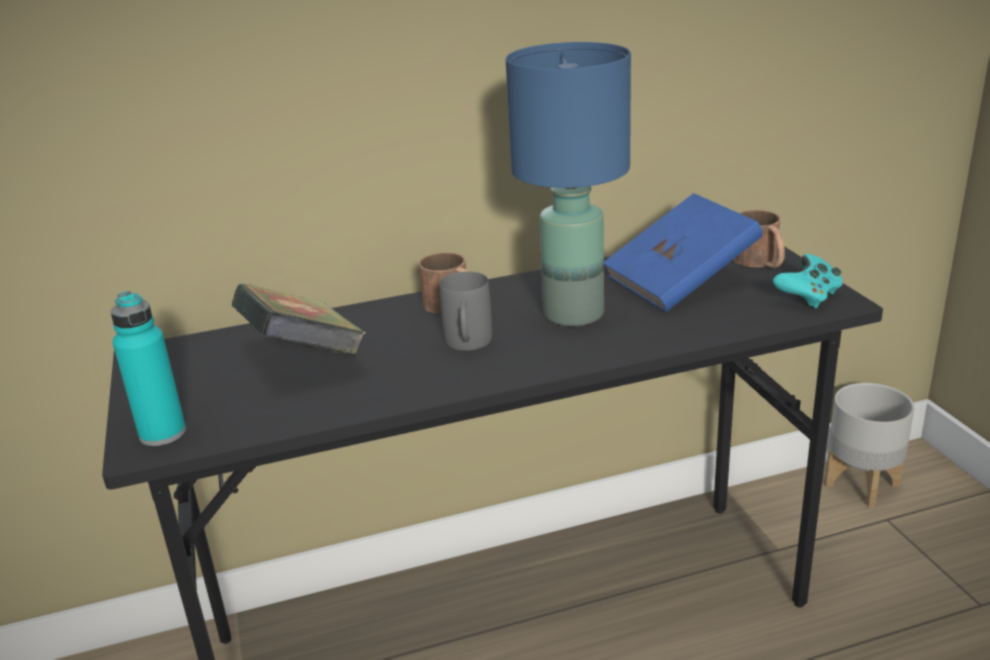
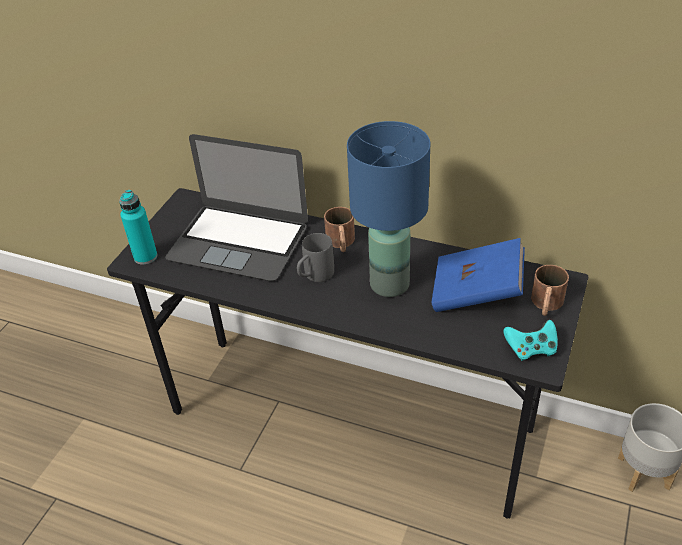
camera: 40 degrees right, 15 degrees up
book [231,284,366,357] -> laptop [165,134,308,281]

